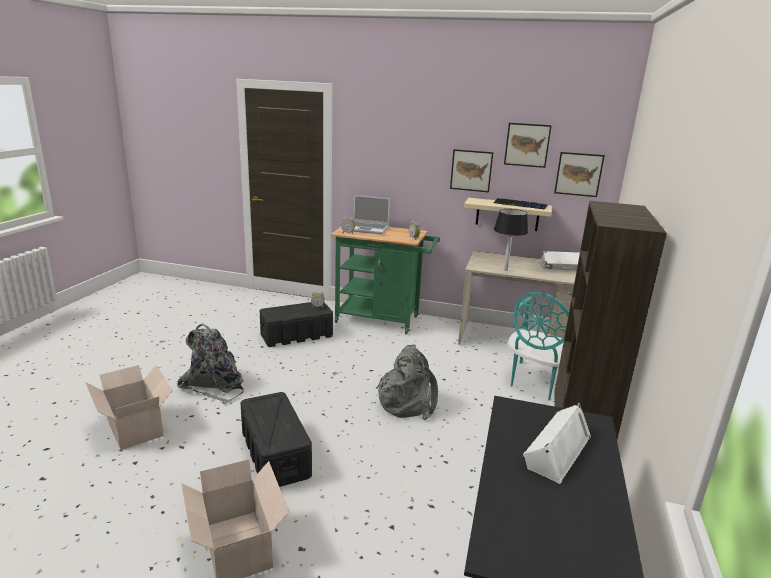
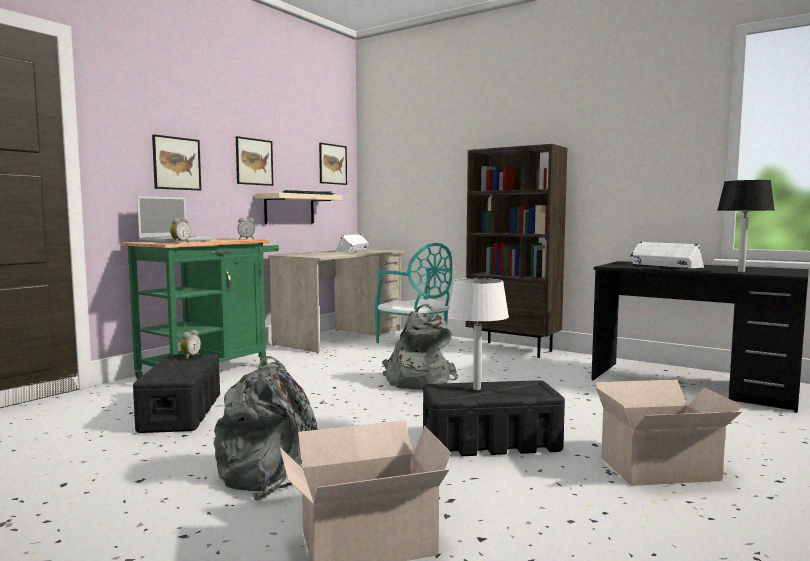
camera: 70 degrees left, 15 degrees down
black table lamp [494,209,528,271] -> black table lamp moved to [717,180,774,272]
picture [504,123,552,168] -> picture moved to [152,134,201,190]
none -> white table lamp [447,278,509,390]

